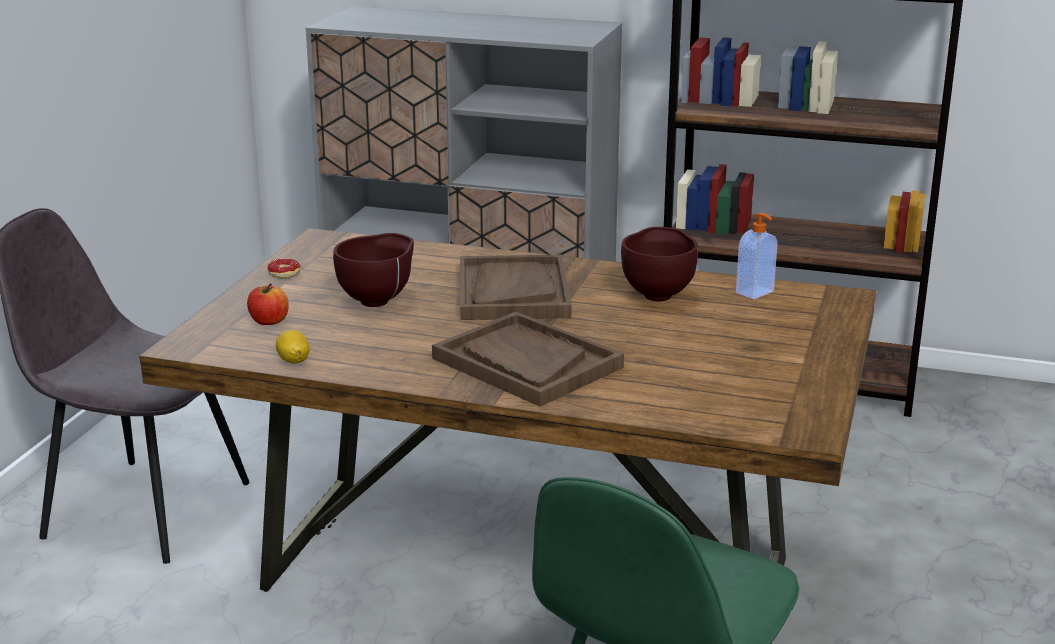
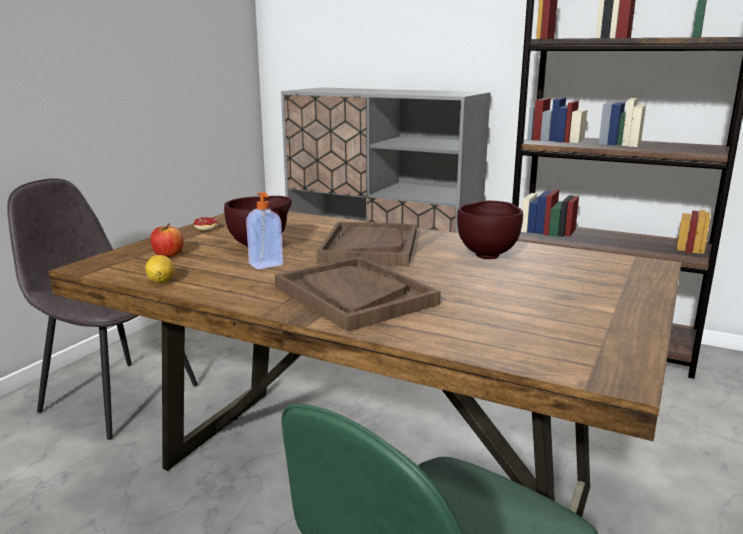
camera: 10 degrees right, 5 degrees down
soap dispenser [736,213,777,299] -> soap dispenser moved to [246,192,283,270]

